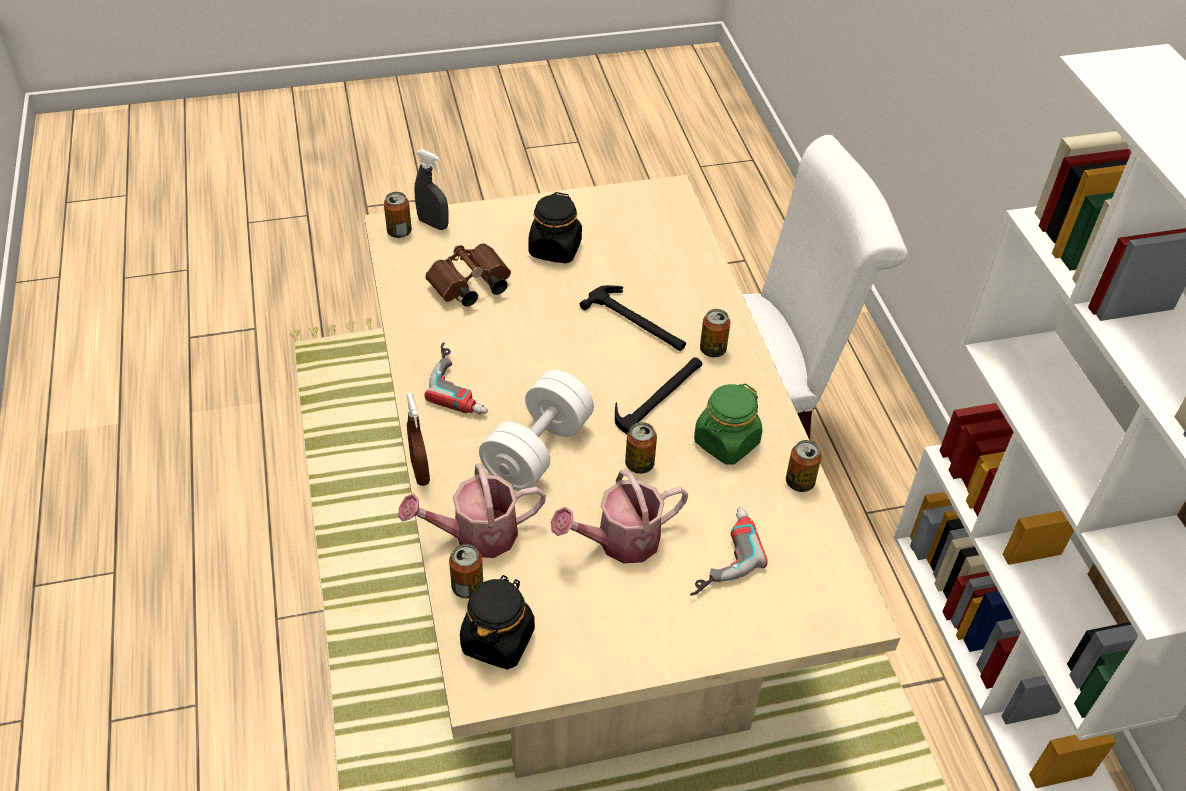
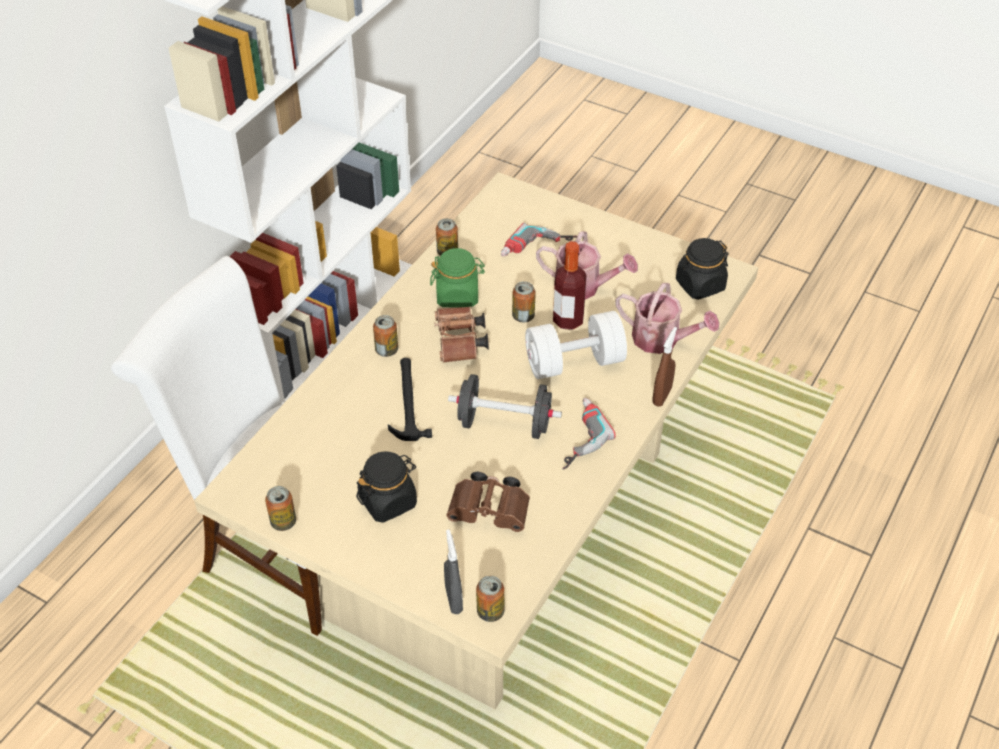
camera: 135 degrees left, 0 degrees up
can [449,544,483,598] -> can moved to [265,486,296,531]
hammer [615,357,702,434] -> brown binoculars [434,307,489,363]
none -> black dumbbell [448,374,562,439]
none -> bottle [553,241,586,330]

